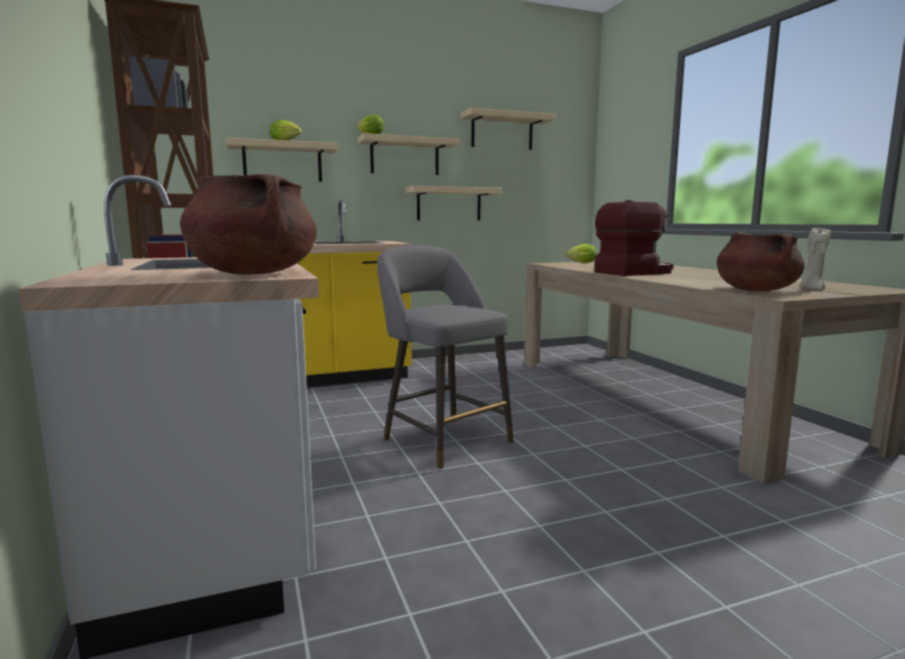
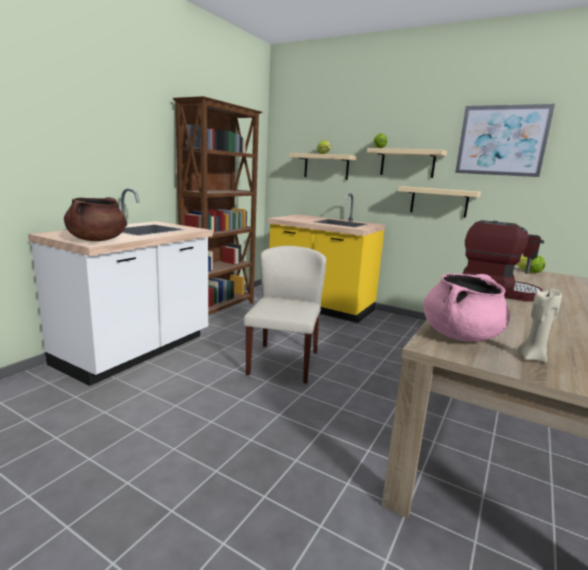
camera: 50 degrees right, 5 degrees up
grey stool [377,245,514,470] -> beige chair [243,246,326,383]
beige shelf [461,108,556,150] -> picture [455,104,555,177]
brown cooking pot [717,232,805,291] -> pink cooking pot [423,273,510,342]

